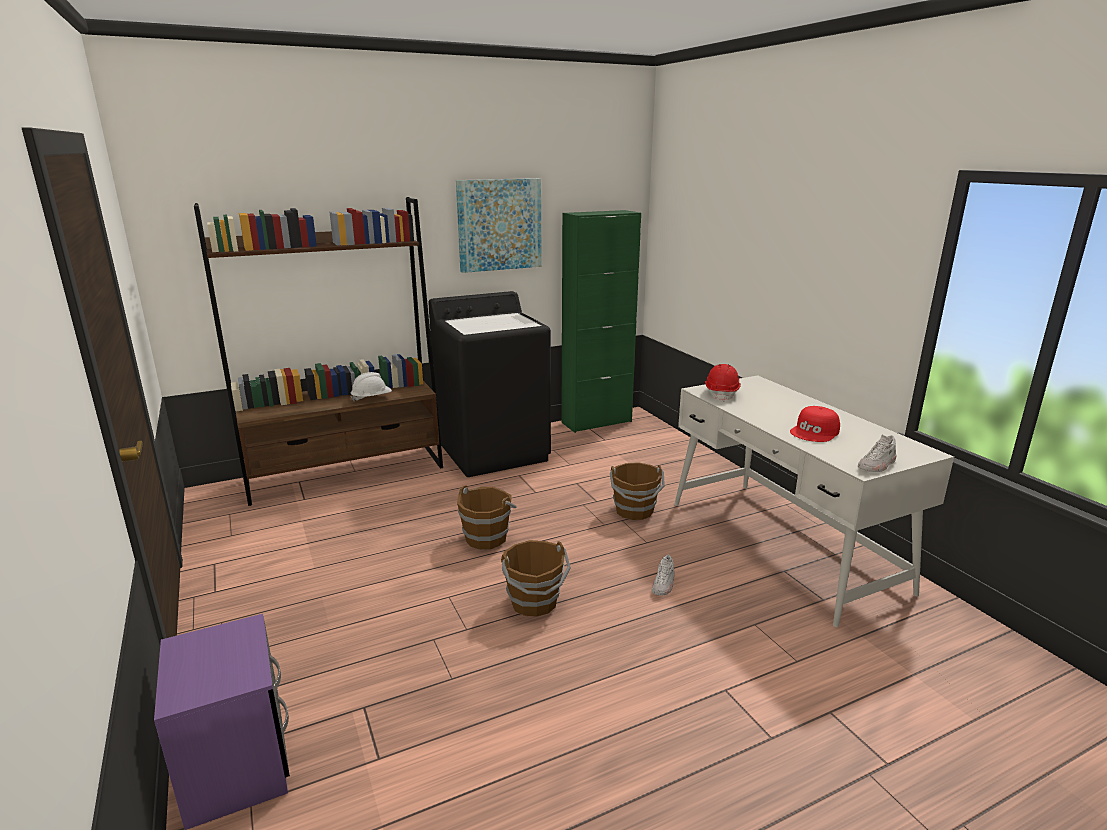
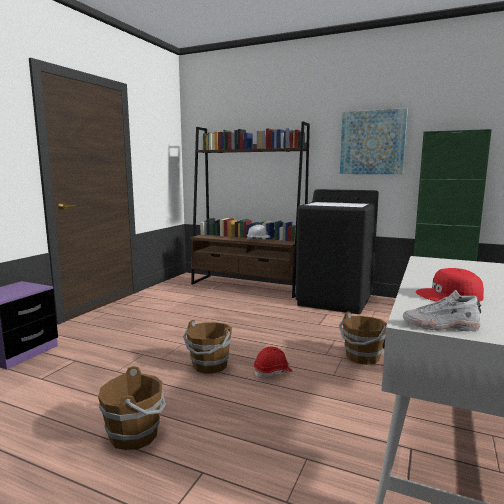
camera: 50 degrees right, 10 degrees down
brown bucket [457,485,517,550] -> brown bucket moved to [98,366,166,450]
white shoe [652,554,675,596] -> none
red hard hat [705,364,741,401] -> red hard hat moved to [254,347,292,378]

